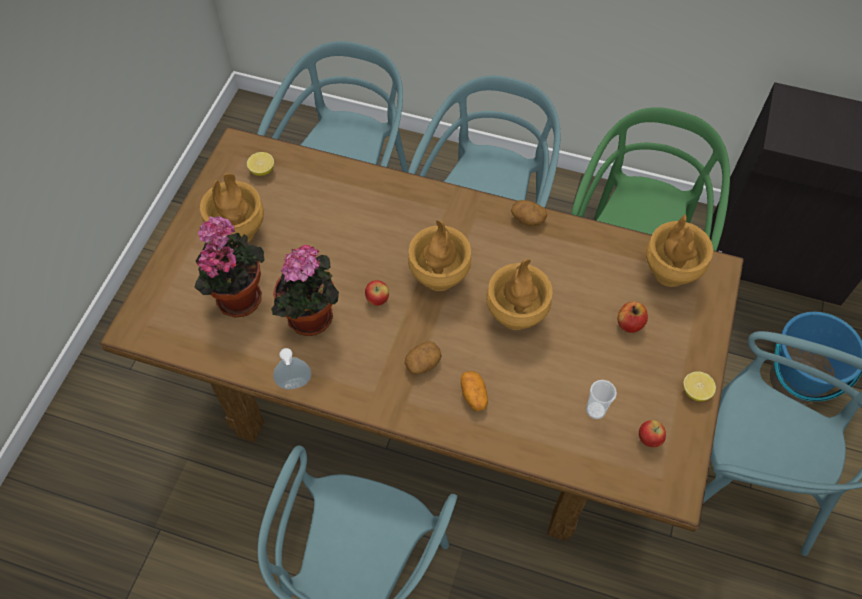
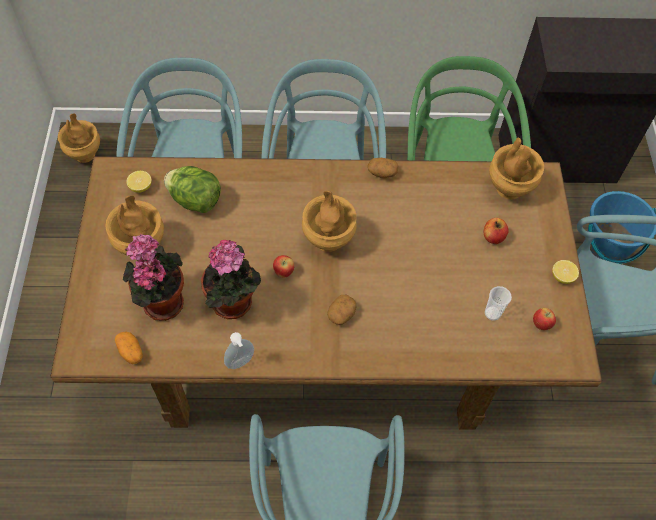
camera: 20 degrees left, 0 degrees up
potato [461,371,488,411] -> potato moved to [115,332,143,364]
brown vase [486,259,553,330] -> brown vase moved to [58,114,100,163]
none -> lettuce [164,166,221,213]

